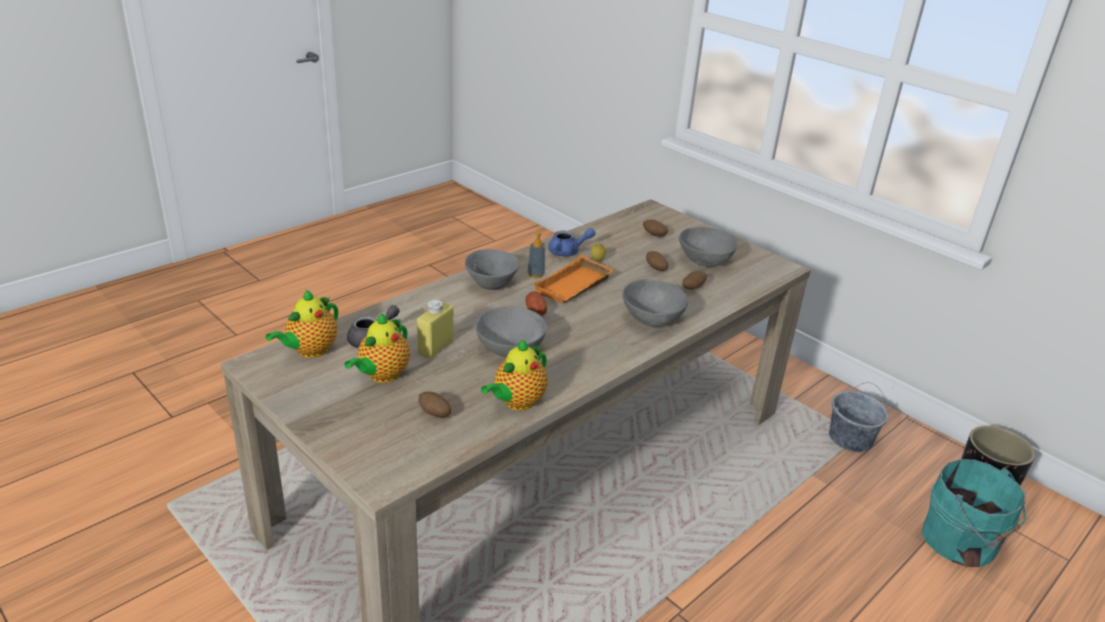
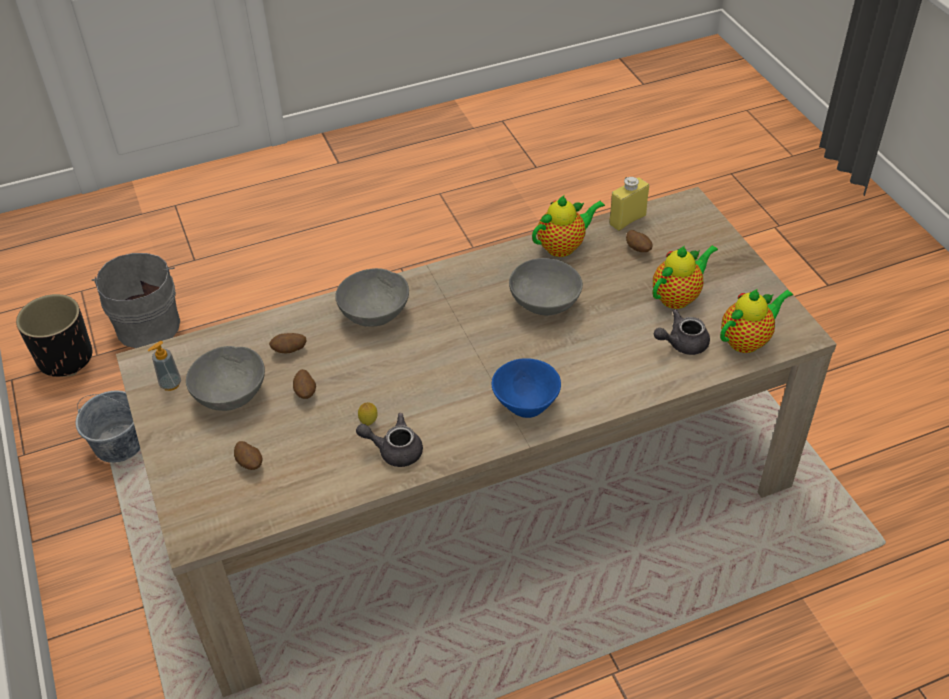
camera: 155 degrees left, 15 degrees up
yellow bottle [417,300,454,359] -> yellow bottle moved to [609,177,649,231]
grey bowl [465,249,520,290] -> blue bowl [492,358,561,418]
potato [525,292,547,316] -> none
soap dispenser [527,230,545,278] -> soap dispenser moved to [148,341,181,391]
orange tray [533,255,614,304] -> none
blue teapot [548,228,596,256] -> grey teapot [356,413,423,467]
turquoise bucket [922,459,1026,567] -> grey bucket [92,253,180,348]

